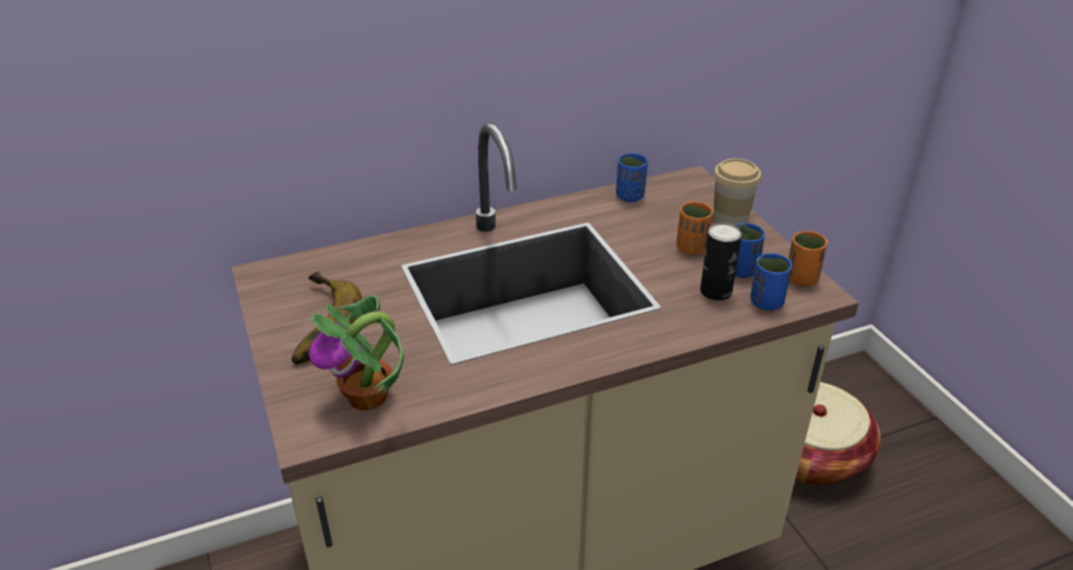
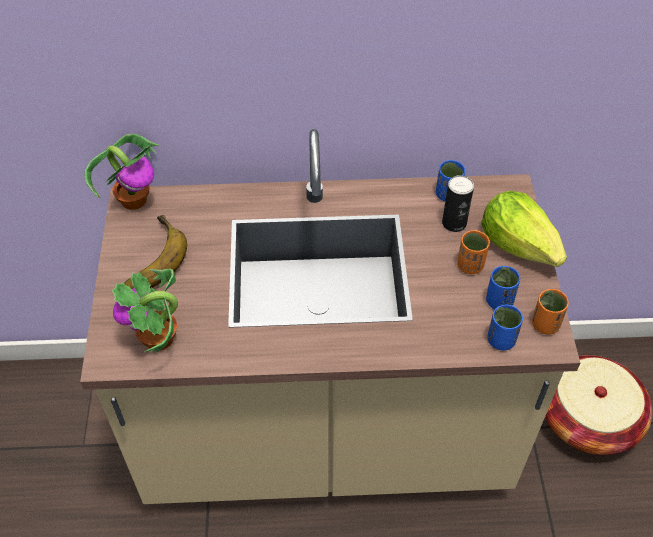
camera: 20 degrees right, 15 degrees up
can [700,222,742,301] -> can moved to [442,175,474,232]
cup [713,159,761,225] -> lettuce [481,191,567,267]
none -> potted plant [85,134,160,210]

